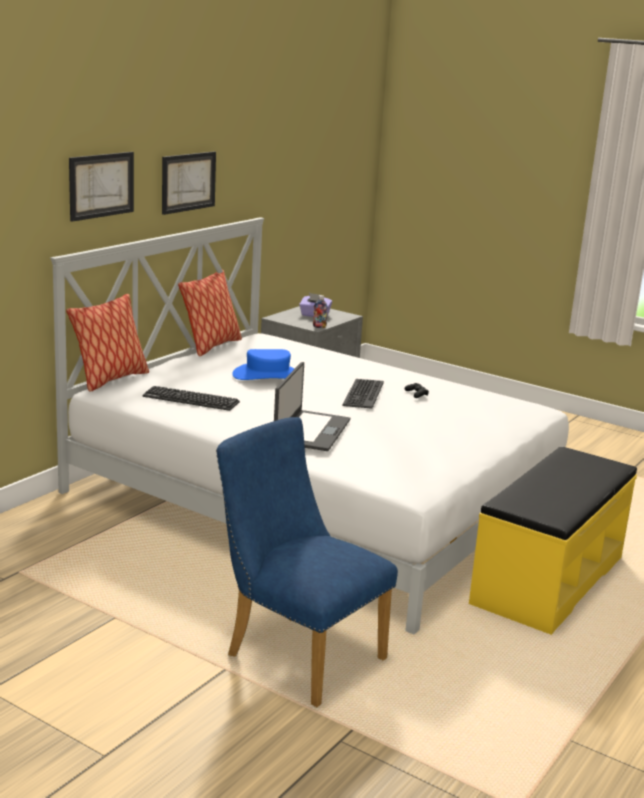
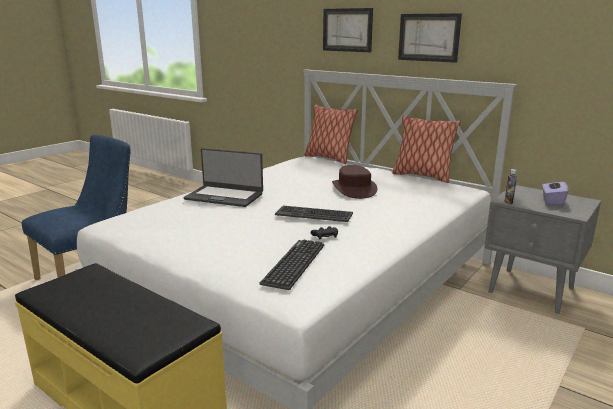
camera: 95 degrees right, 0 degrees up
keyboard [143,386,240,411] -> keyboard moved to [259,240,324,290]
blue hat [232,349,294,380] -> brown hat [332,165,377,199]

